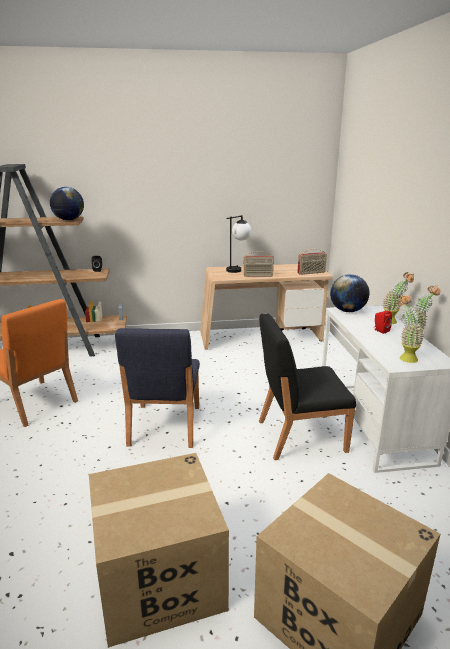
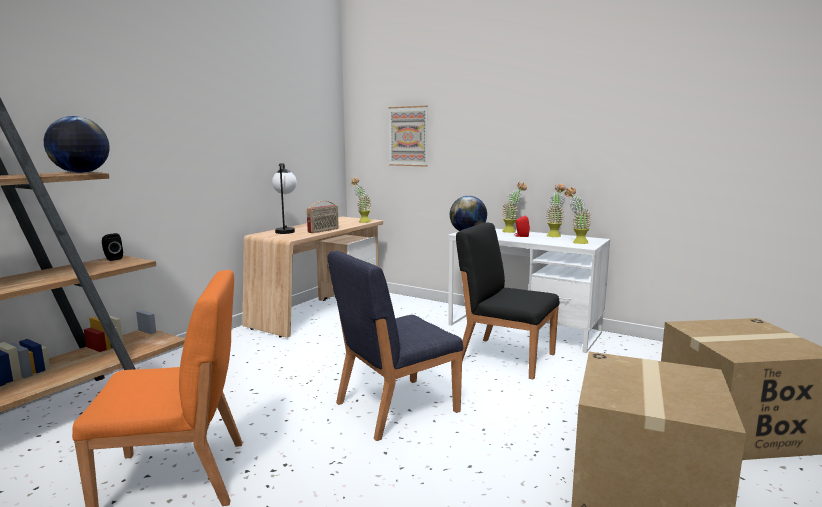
camera: 50 degrees left, 10 degrees down
blue chair [115,328,200,448] -> blue chair turned 105 degrees clockwise [328,251,463,441]
black chair [259,313,356,460] -> black chair turned 90 degrees clockwise [456,222,559,379]
radio [297,249,327,275] -> potted plant [351,178,372,223]
none -> picture [389,106,428,166]

